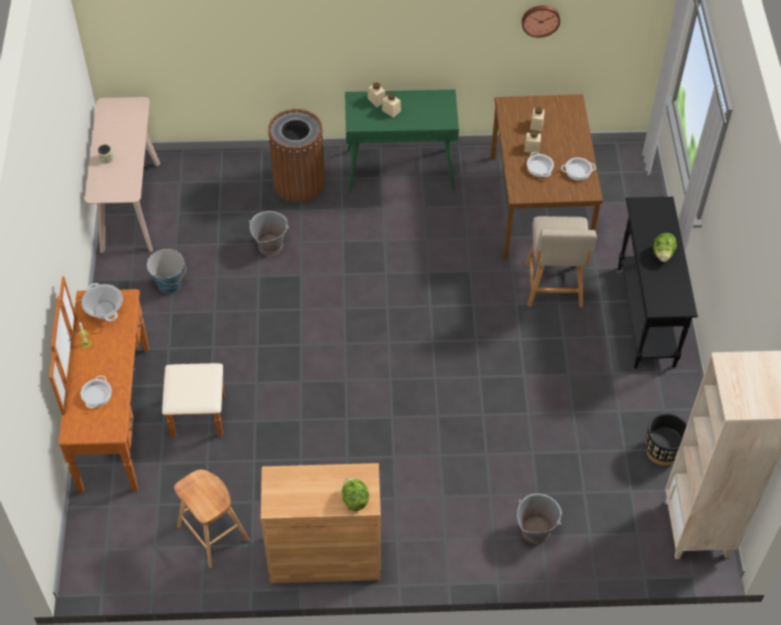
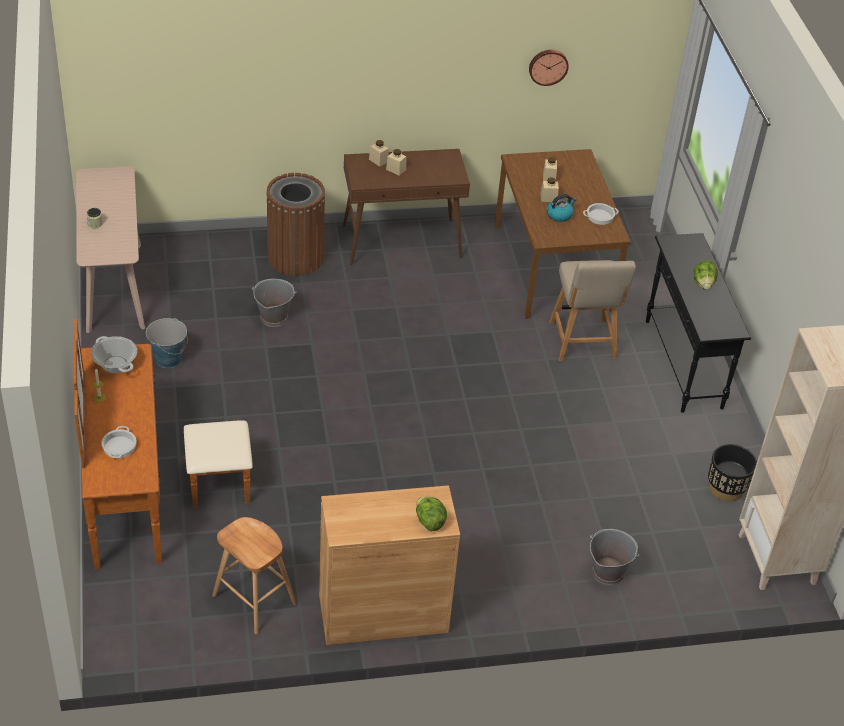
camera: 10 degrees left, 10 degrees down
green console table [345,90,459,193] -> brown console table [343,149,470,265]
cooking pot [527,152,554,177] -> kettle [547,194,576,222]

